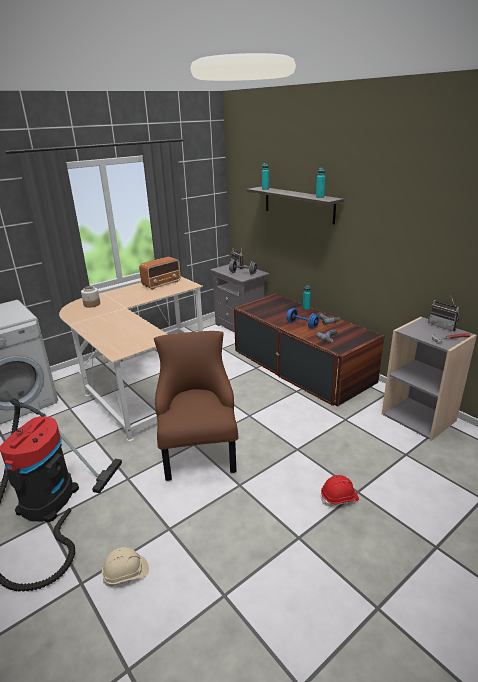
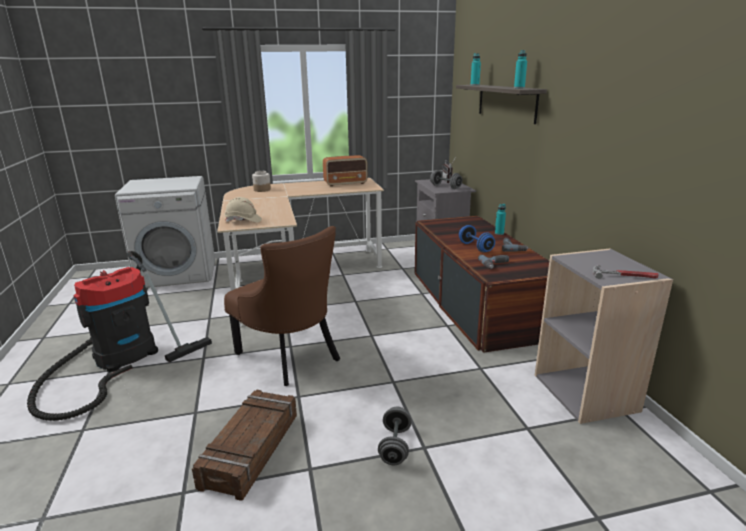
camera: 25 degrees right, 5 degrees down
beige hard hat [102,547,149,586] -> beige hard hat moved to [224,197,262,223]
brown chair [154,331,239,481] -> brown chair turned 120 degrees clockwise [224,226,340,386]
red hard hat [321,475,359,506] -> grey dumbbell [378,407,412,465]
radio [428,295,460,331] -> none
none -> crate [192,390,297,501]

